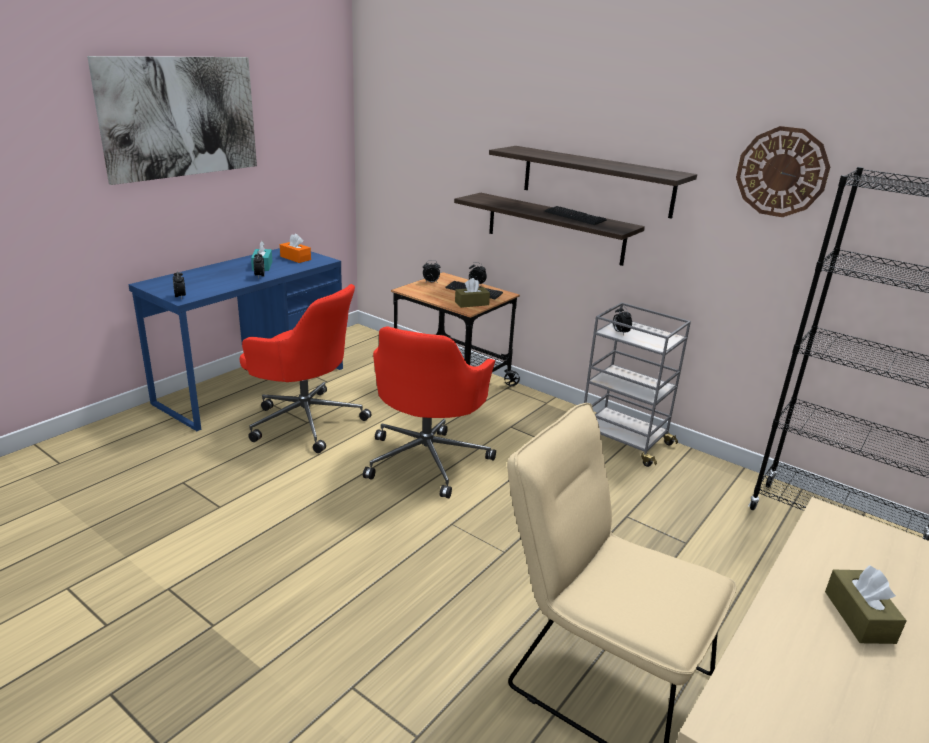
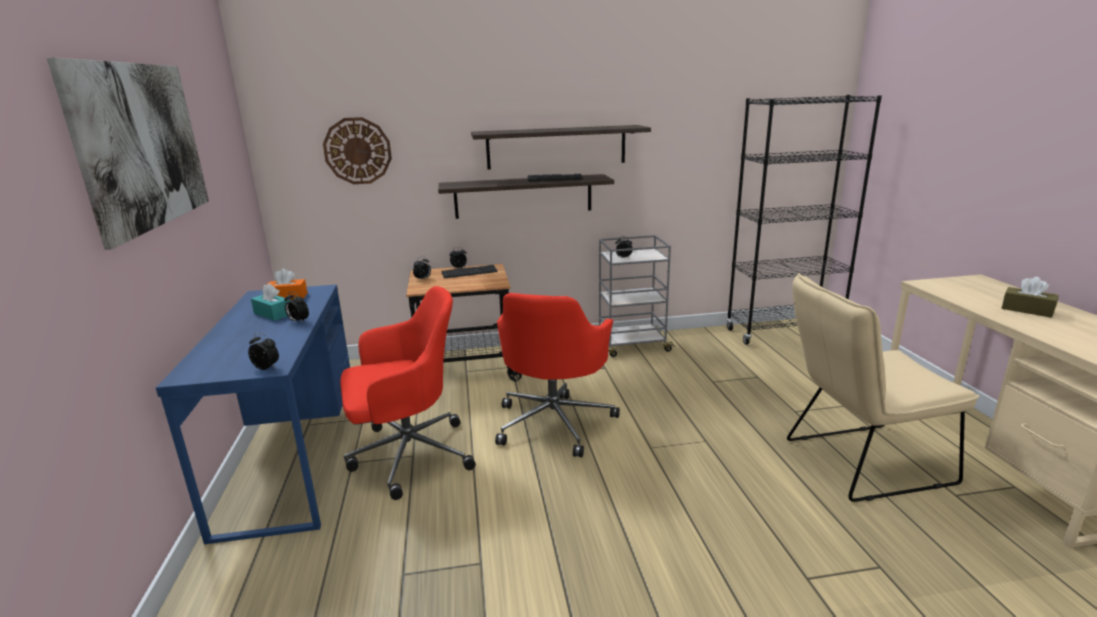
camera: 45 degrees left, 5 degrees down
red office chair [363,326,496,498] -> red office chair turned 45 degrees clockwise [495,293,620,457]
brown tissue box [455,278,490,308] -> none
wall clock [736,126,830,217] -> wall clock moved to [323,117,392,184]

